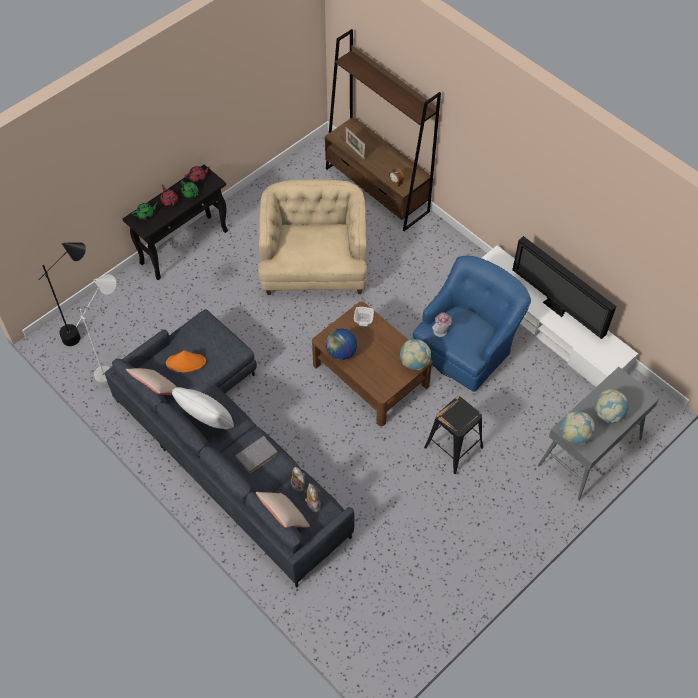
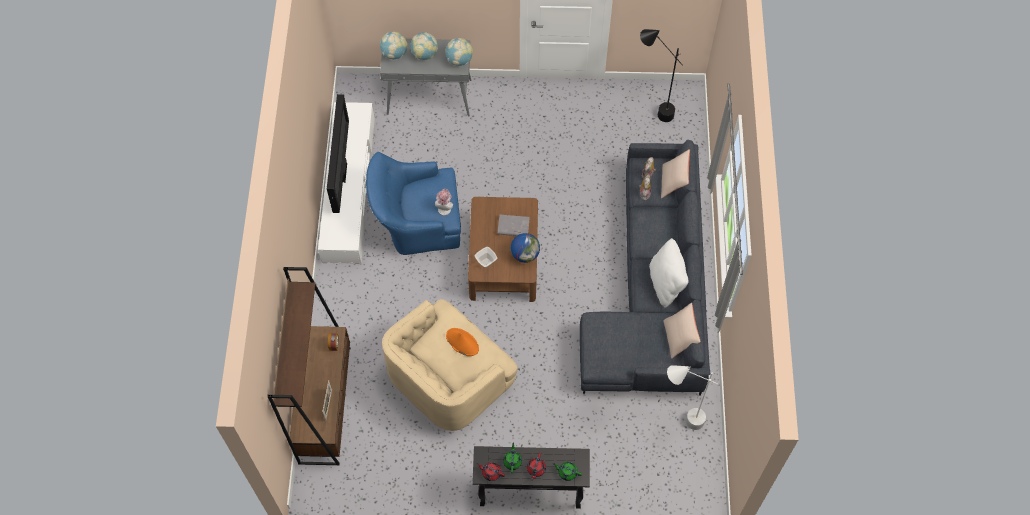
camera: 135 degrees left, 5 degrees up
black floor lamp [38,242,86,346] -> black floor lamp moved to [640,29,683,122]
orange hat [166,350,206,372] -> orange hat moved to [446,328,479,356]
grey book [235,436,278,474] -> grey book moved to [497,215,530,236]
globe [400,339,431,370] -> globe moved to [380,32,408,59]
black stool [424,396,483,474] -> none

